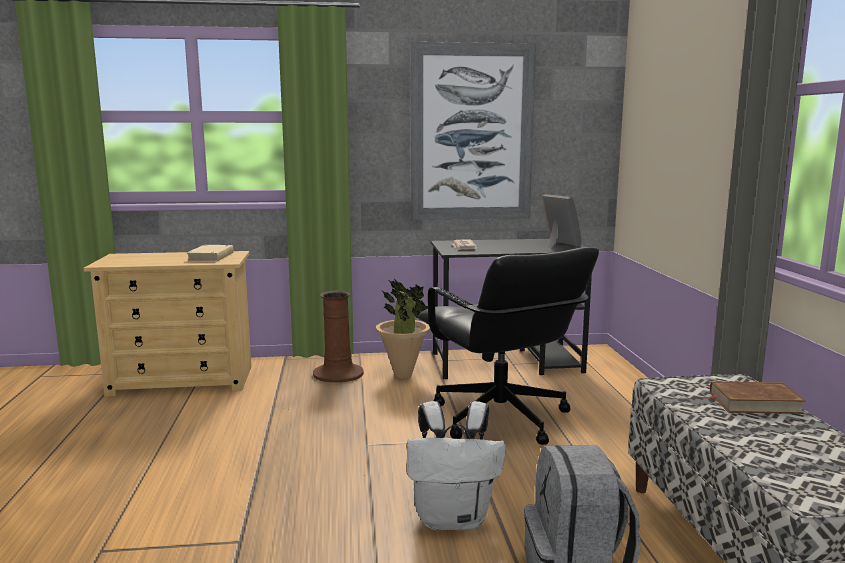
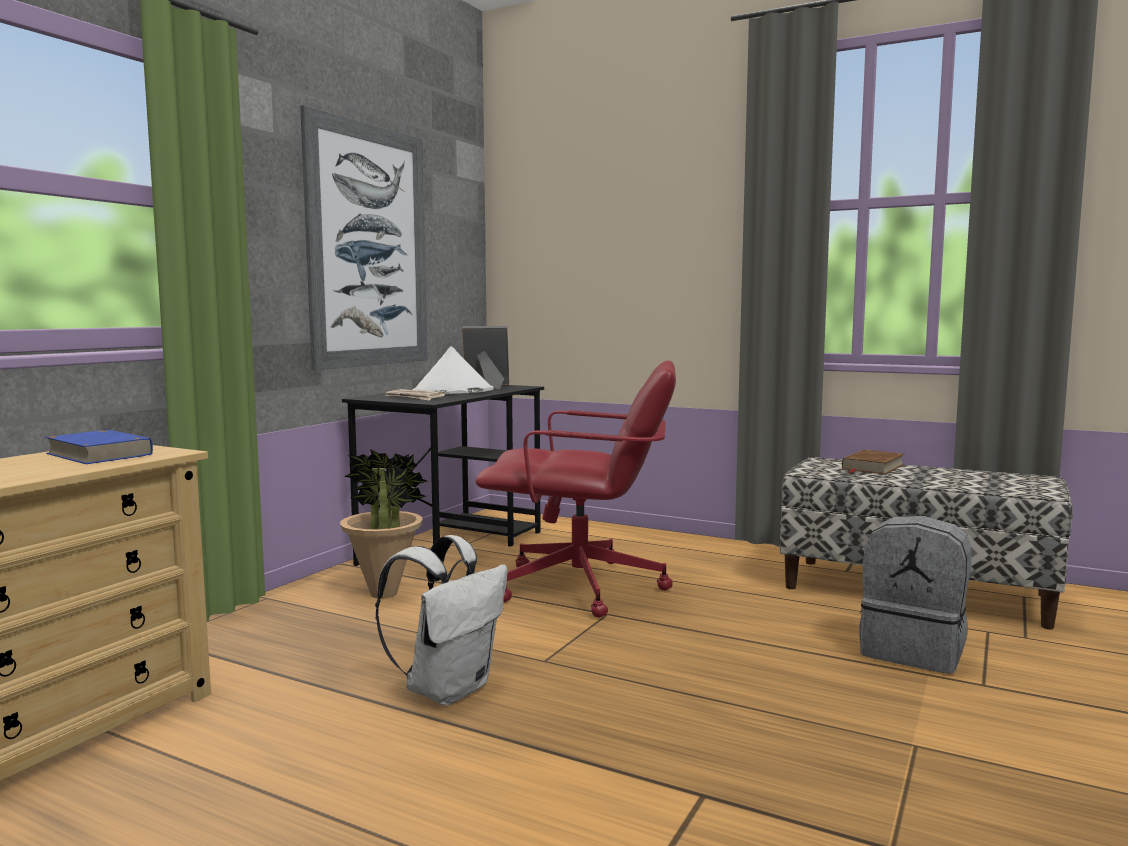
camera: 55 degrees left, 5 degrees down
beige book [187,245,234,262] -> blue book [45,430,153,464]
brown vase [313,290,364,383] -> none
white backpack [407,401,506,530] -> white backpack moved to [375,535,508,705]
black office chair [418,247,599,445] -> red office chair [475,361,676,618]
none -> white hat [412,346,494,394]

